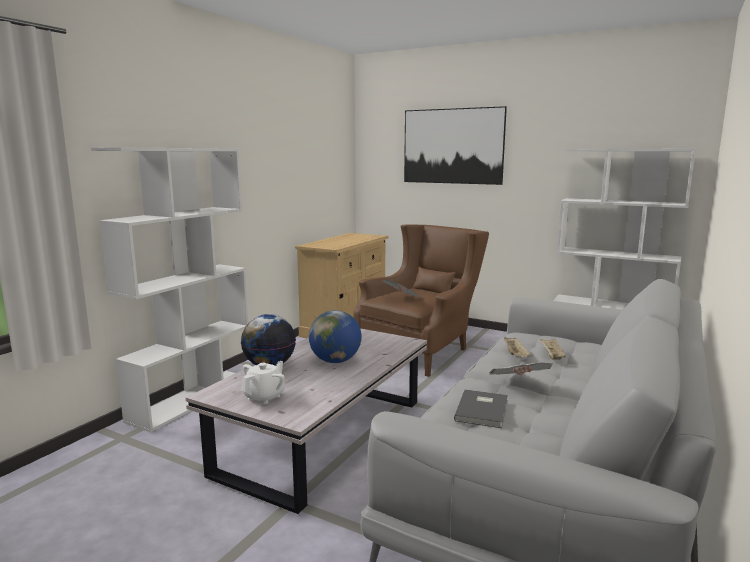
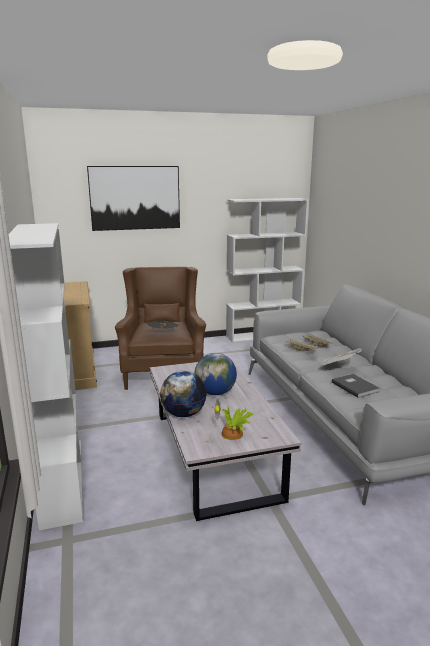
camera: 45 degrees left, 5 degrees up
white teapot [241,361,285,404] -> potted plant [215,398,254,440]

